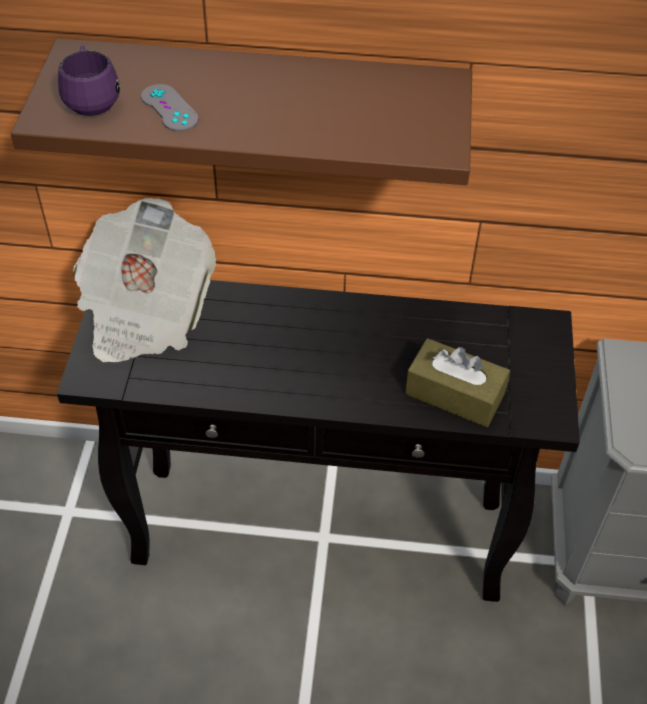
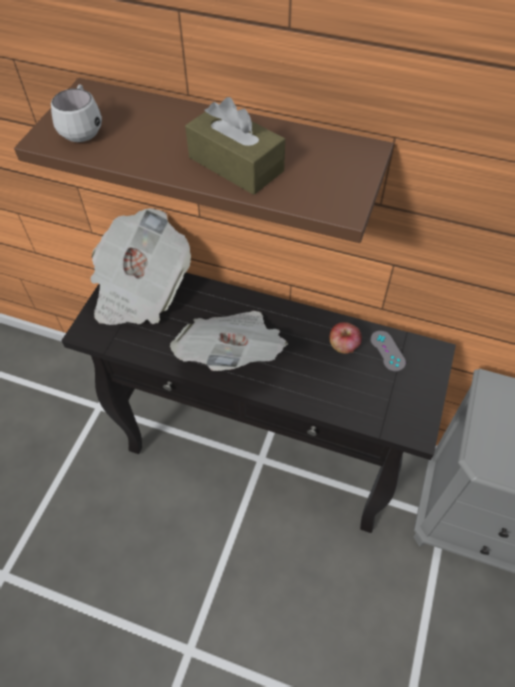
camera: 15 degrees right, 5 degrees up
purple mug [58,45,120,116] -> white mug [51,84,102,142]
grey game controller [141,84,199,132] -> grey game controller moved to [370,331,406,371]
brown tissue box [405,338,510,427] -> brown tissue box moved to [185,97,285,195]
none -> newspaper [170,311,288,371]
none -> apple [330,322,362,354]

